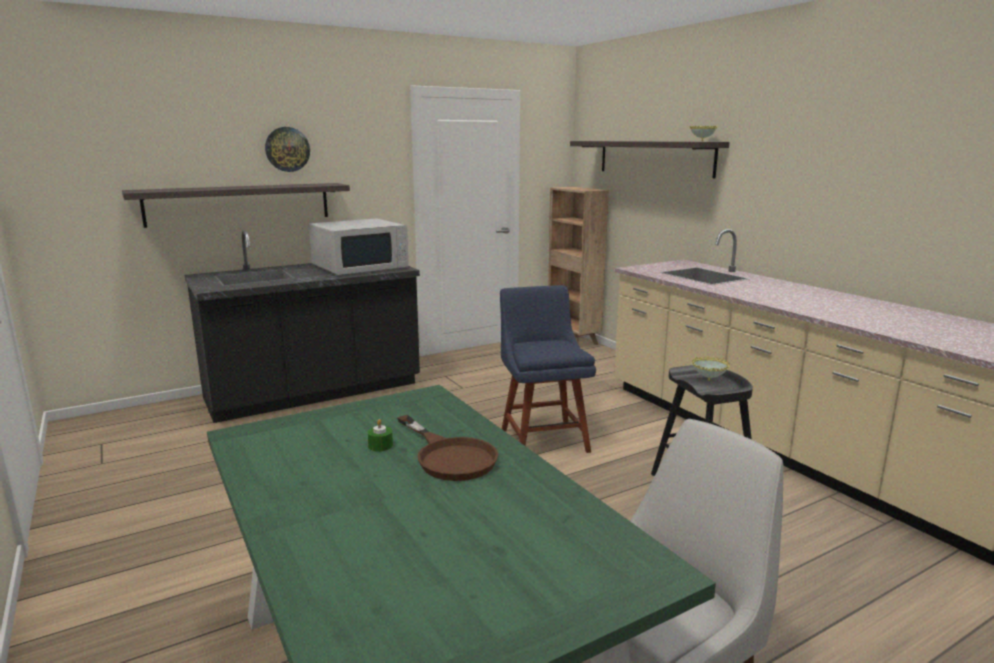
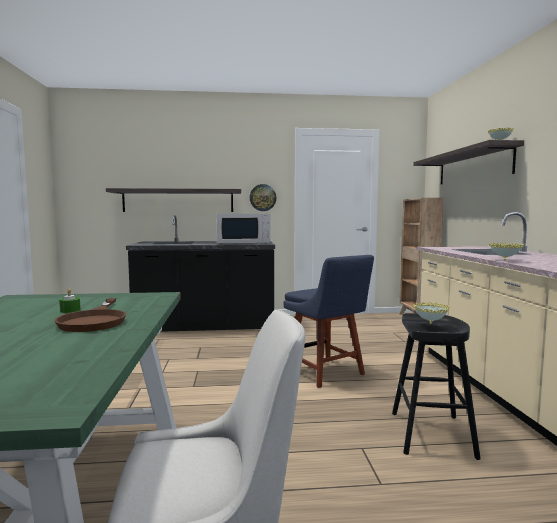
camera: 25 degrees right, 10 degrees down
wall clock [265,127,310,172] -> wall clock moved to [250,184,276,211]
blue chair [500,285,596,453] -> blue chair turned 135 degrees clockwise [283,255,374,388]
none -> bowl [489,243,524,260]

